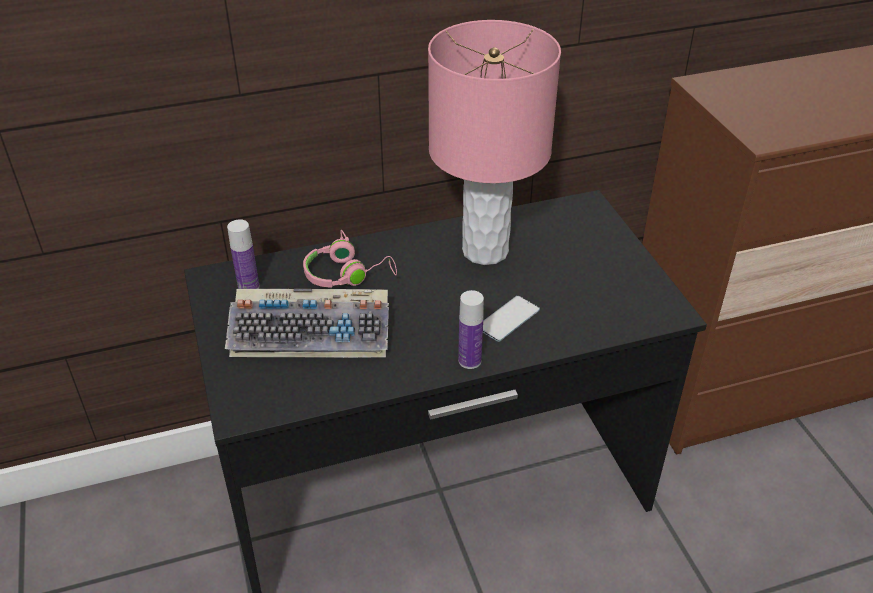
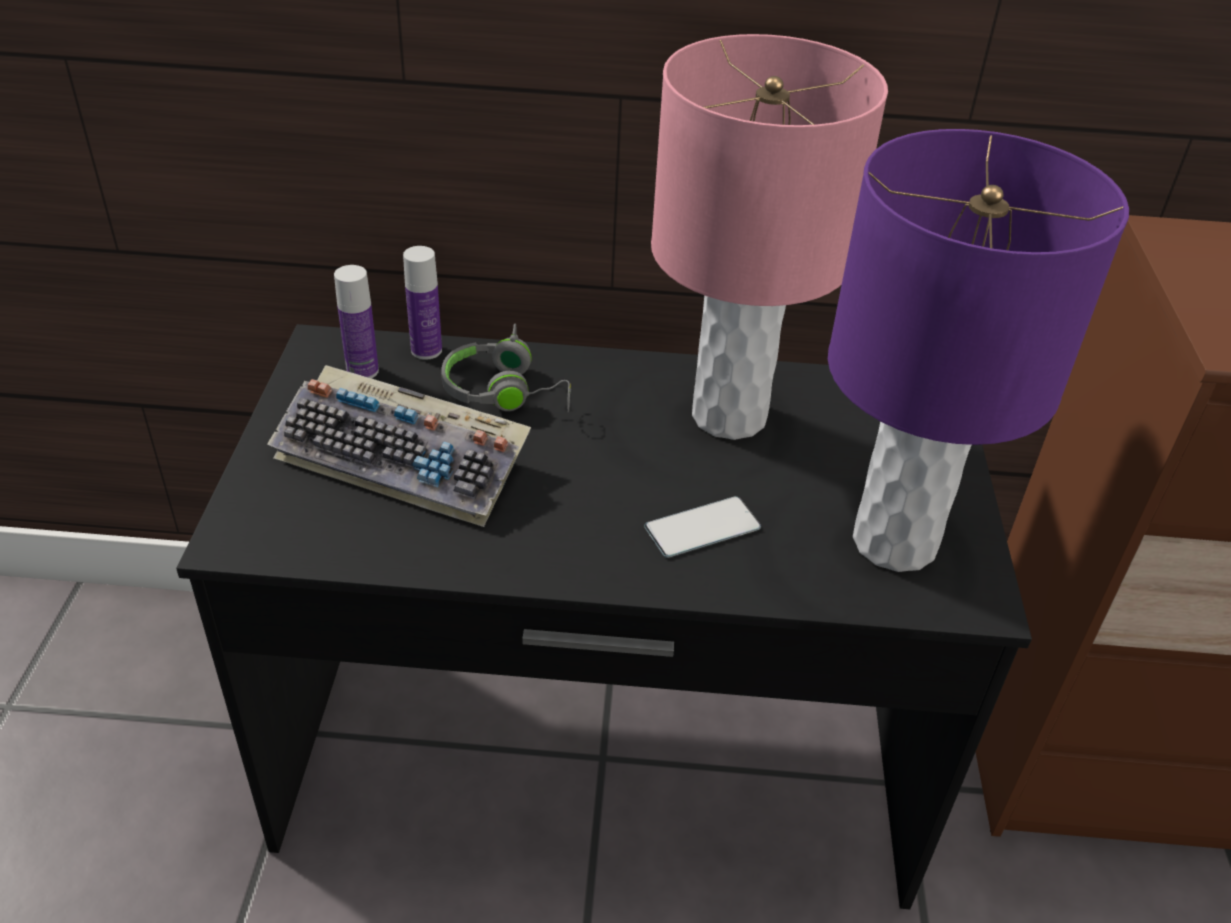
camera: 20 degrees right, 0 degrees up
pink headphones [303,230,397,288] -> grey headphones [441,323,571,412]
bottle [458,290,484,369] -> bottle moved to [403,246,442,360]
none -> purple table lamp [828,129,1129,572]

